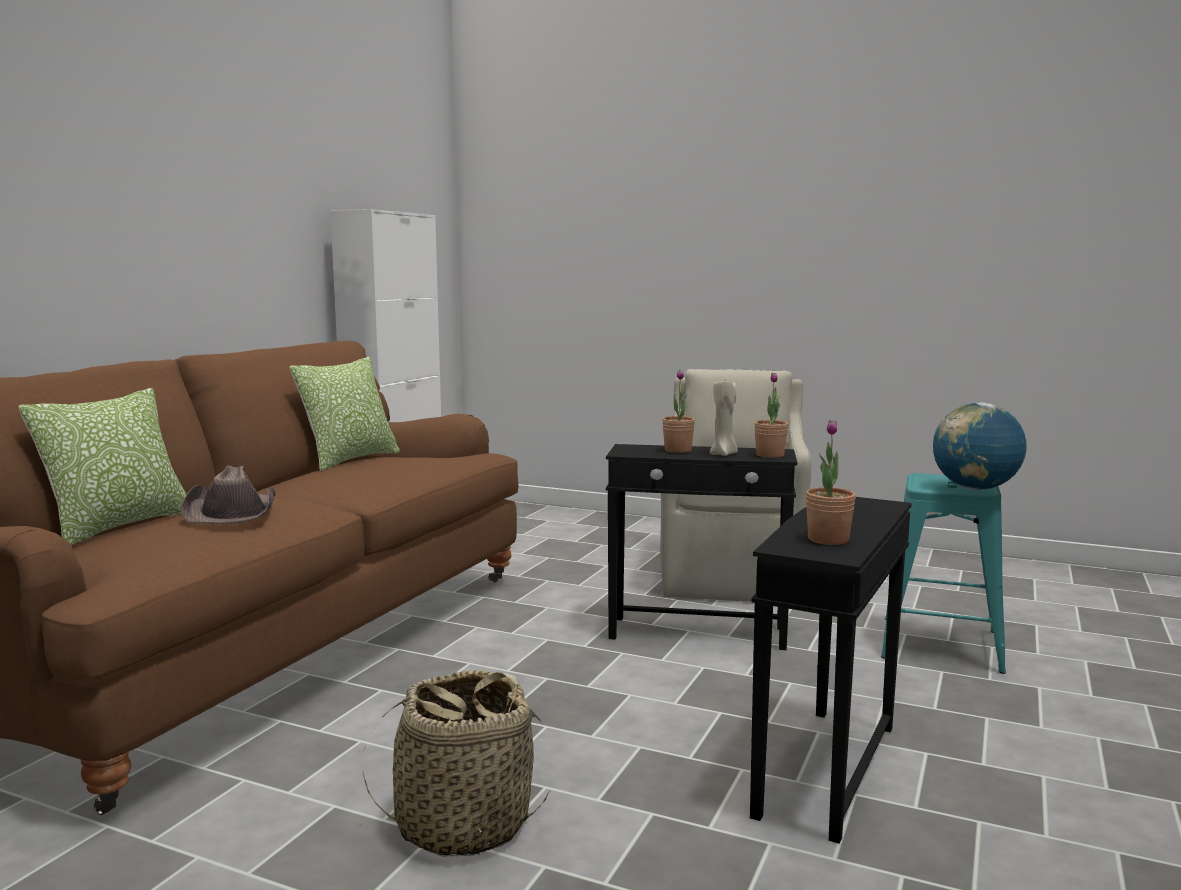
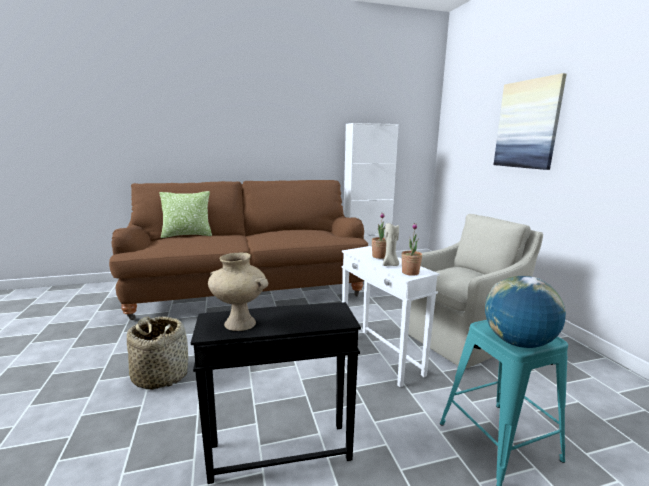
camera: 50 degrees right, 5 degrees up
brown hat [181,465,276,524] -> none
pillow [289,357,400,471] -> none
black side table [606,444,797,650] -> white side table [341,246,440,387]
potted plant [806,420,856,545] -> beige vase [208,253,268,331]
none -> picture [494,73,567,170]

